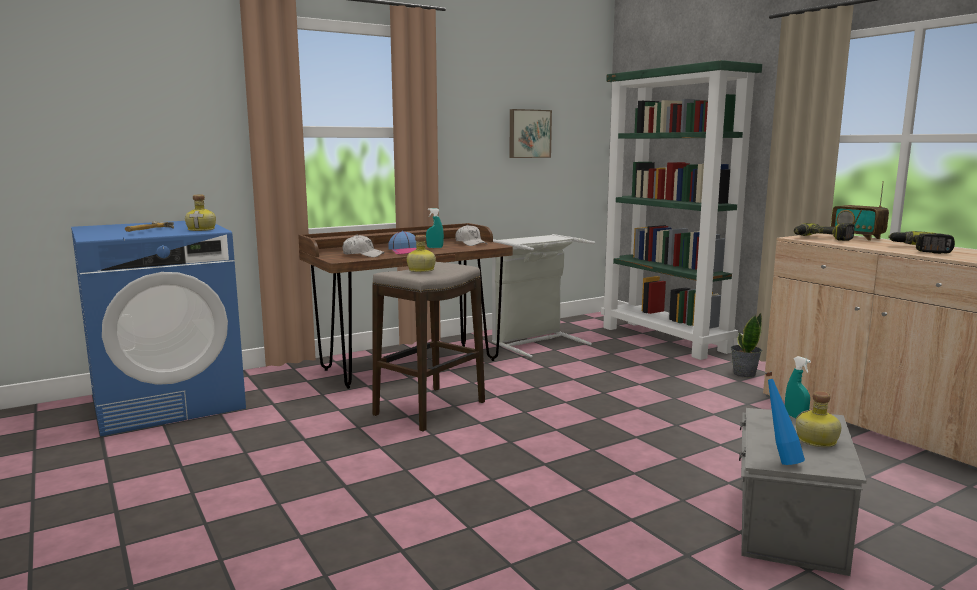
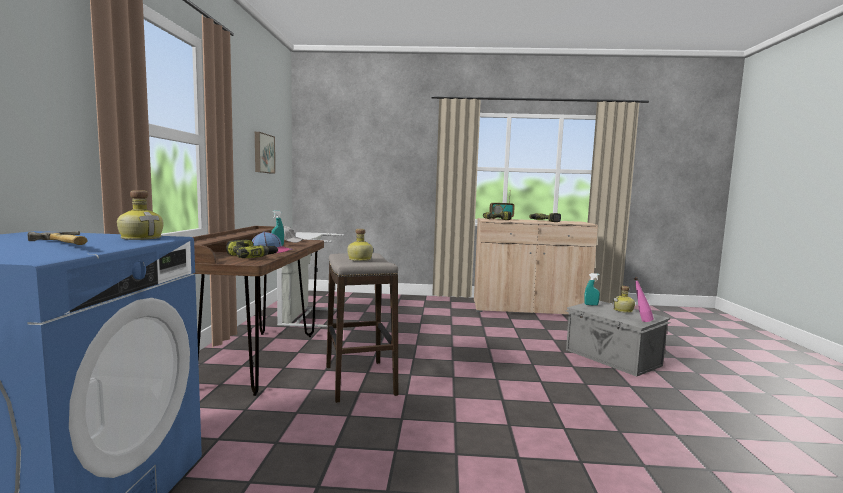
camera: 55 degrees left, 5 degrees down
white cap [342,235,385,257] -> power drill [226,240,278,258]
green bookcase [601,60,762,360] -> none
potted plant [731,313,762,378] -> none
blue bottle [765,372,805,465] -> pink bottle [634,277,654,322]

